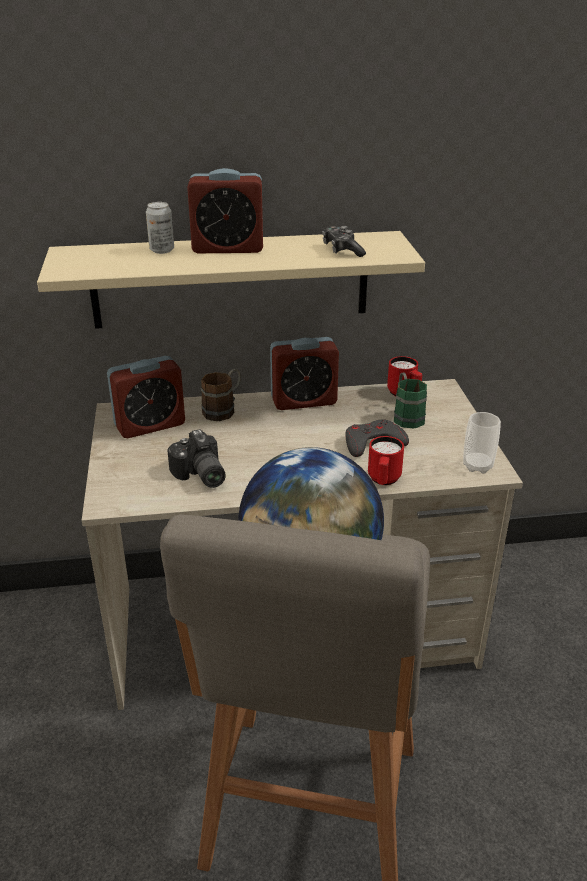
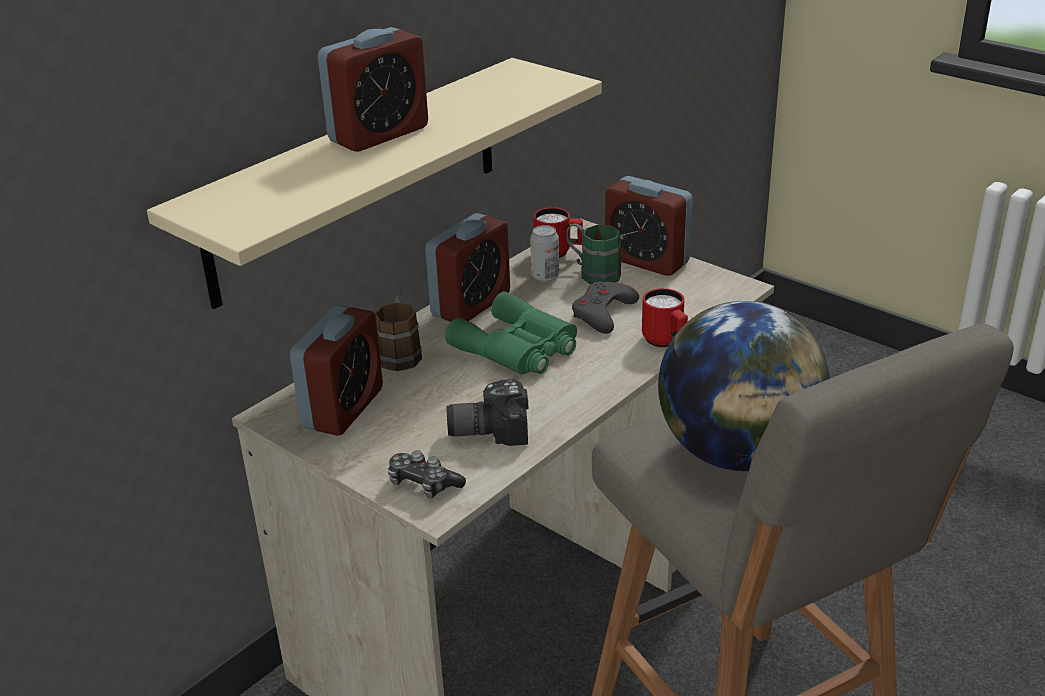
camera: 40 degrees left, 0 degrees up
can [146,202,174,254] -> can moved to [530,225,559,282]
camera [167,429,226,488] -> camera turned 150 degrees clockwise [446,379,528,446]
game controller [322,226,366,257] -> game controller moved to [388,450,466,498]
cup [463,412,501,474] -> none
none -> green binoculars [445,292,577,375]
none -> alarm clock [605,176,693,276]

